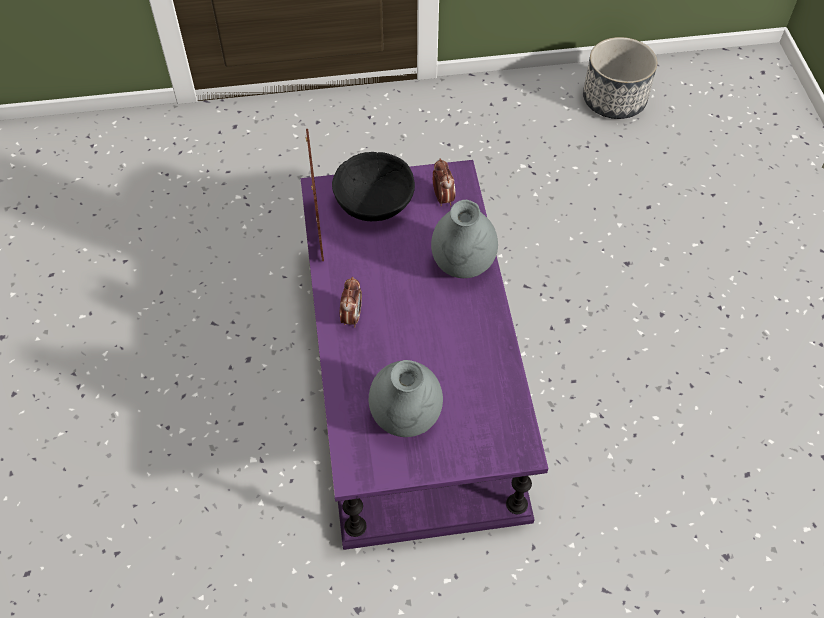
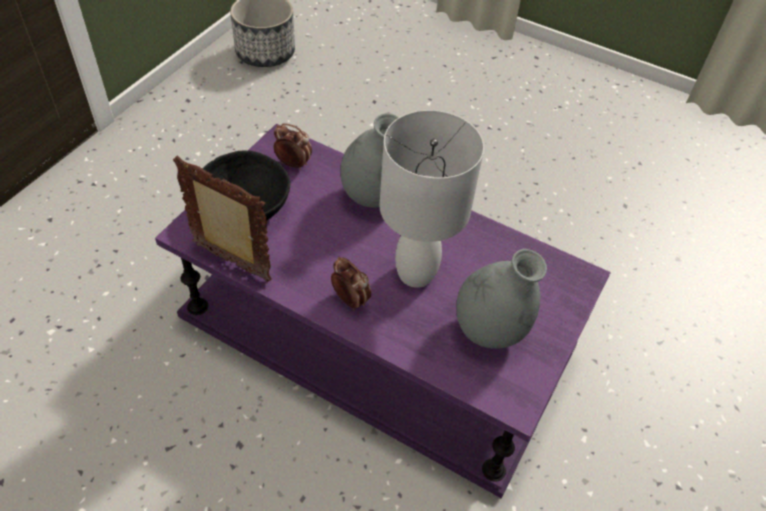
camera: 55 degrees left, 5 degrees down
none -> white table lamp [380,110,484,288]

